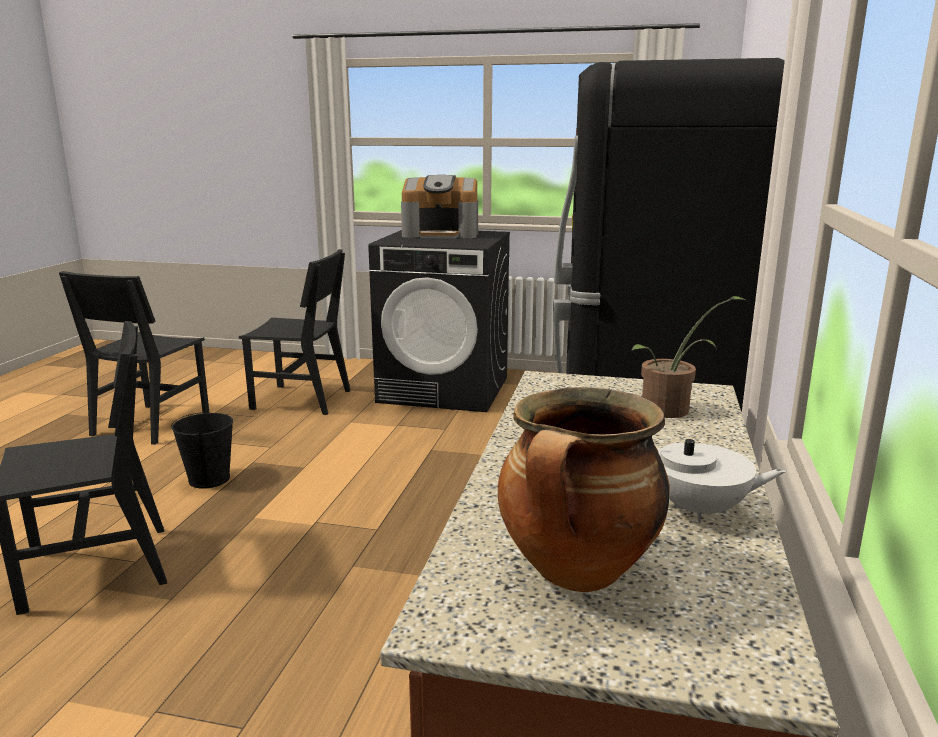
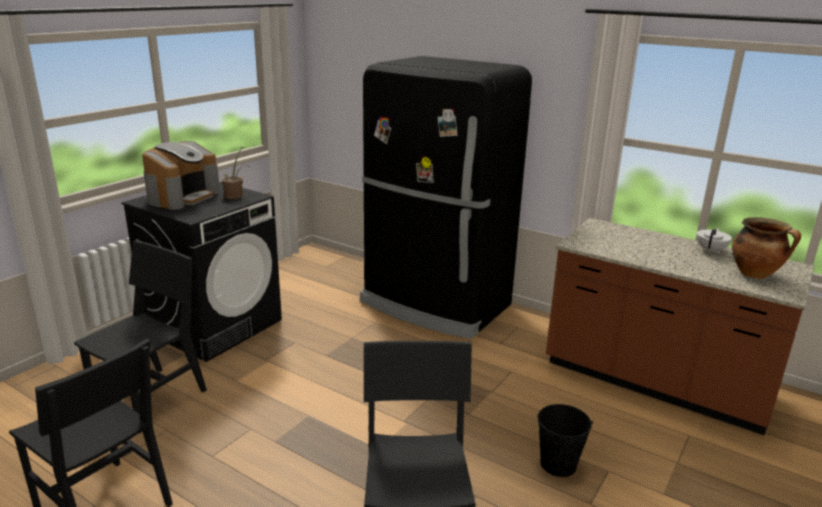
camera: 70 degrees left, 5 degrees up
black bucket [171,410,233,489] -> black bucket moved to [537,404,593,477]
potted plant [631,296,745,418] -> potted plant moved to [222,147,248,199]

